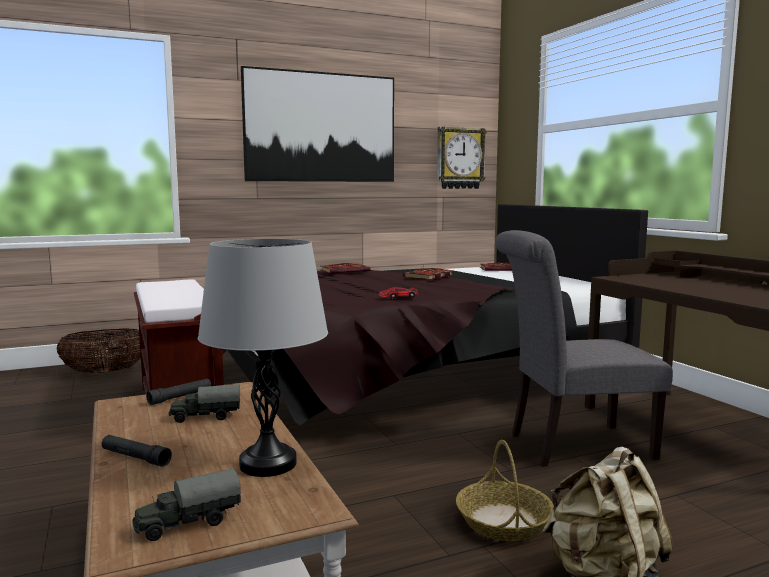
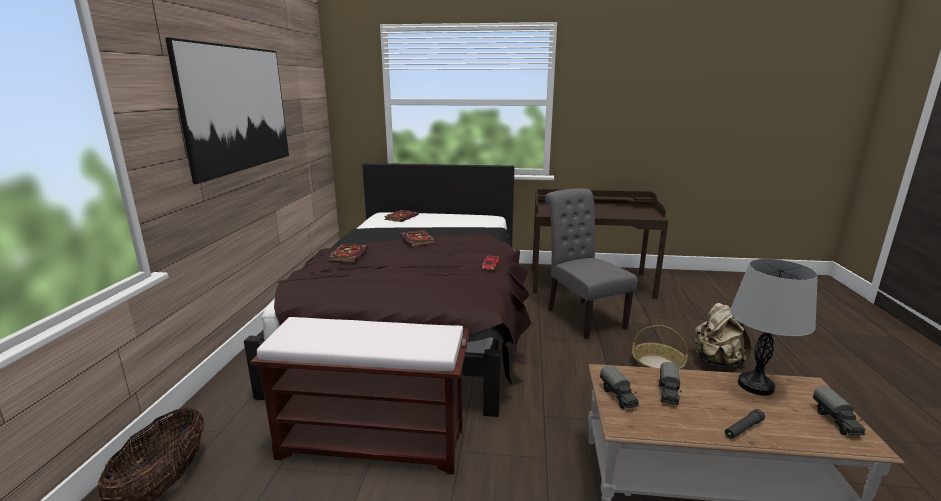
camera: 60 degrees left, 10 degrees up
black flashlight [146,379,211,405] -> toy truck [600,365,639,409]
wall clock [437,127,487,189] -> none
grey chair [495,230,673,467] -> grey chair turned 135 degrees clockwise [545,188,638,339]

